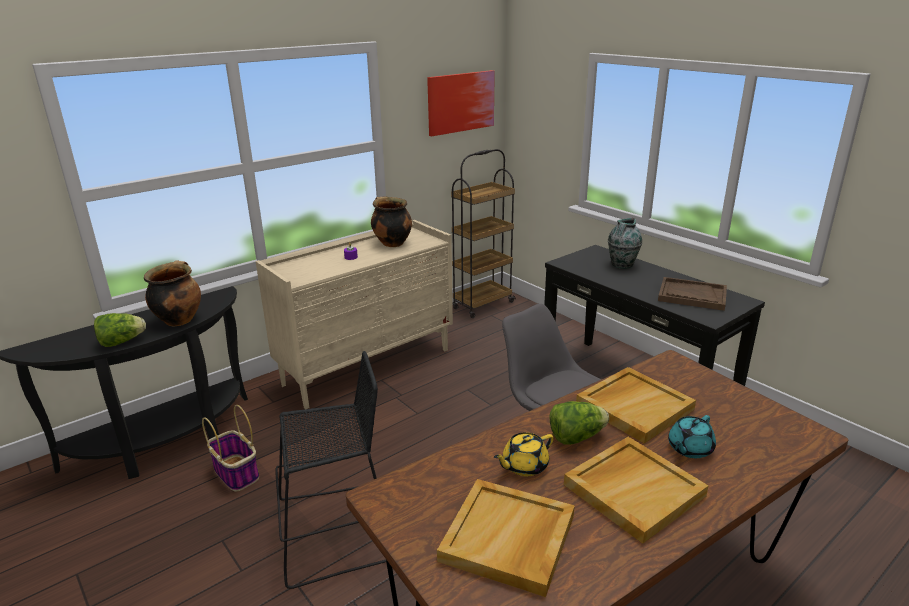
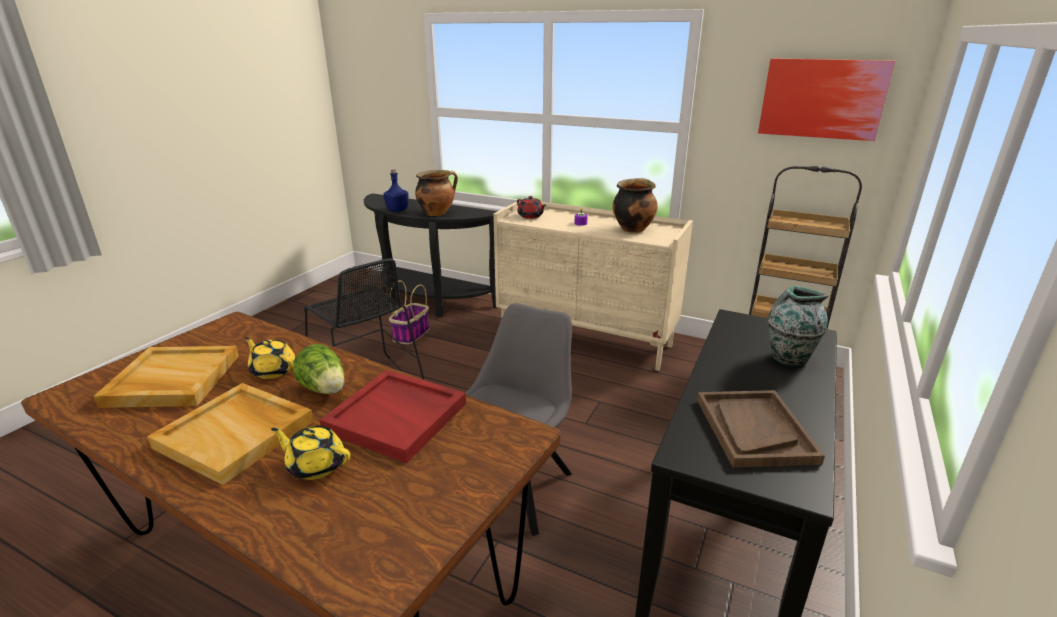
camera: 65 degrees right, 0 degrees up
lettuce [94,313,146,347] -> blue bottle [383,169,408,212]
beige tray [576,367,696,443] -> red tray [320,370,466,463]
turquoise teapot [668,415,716,458] -> yellow teapot [271,426,351,480]
none -> red teapot [517,196,546,219]

